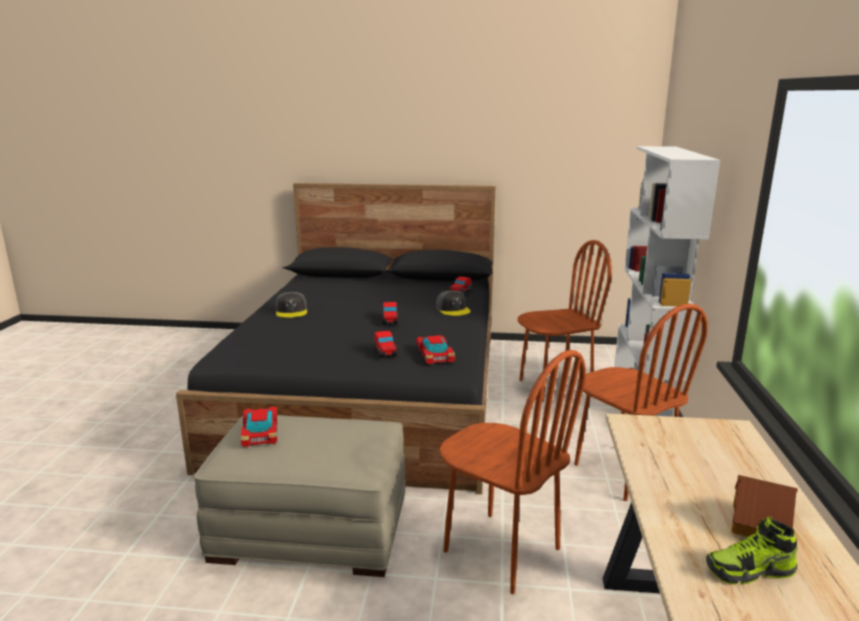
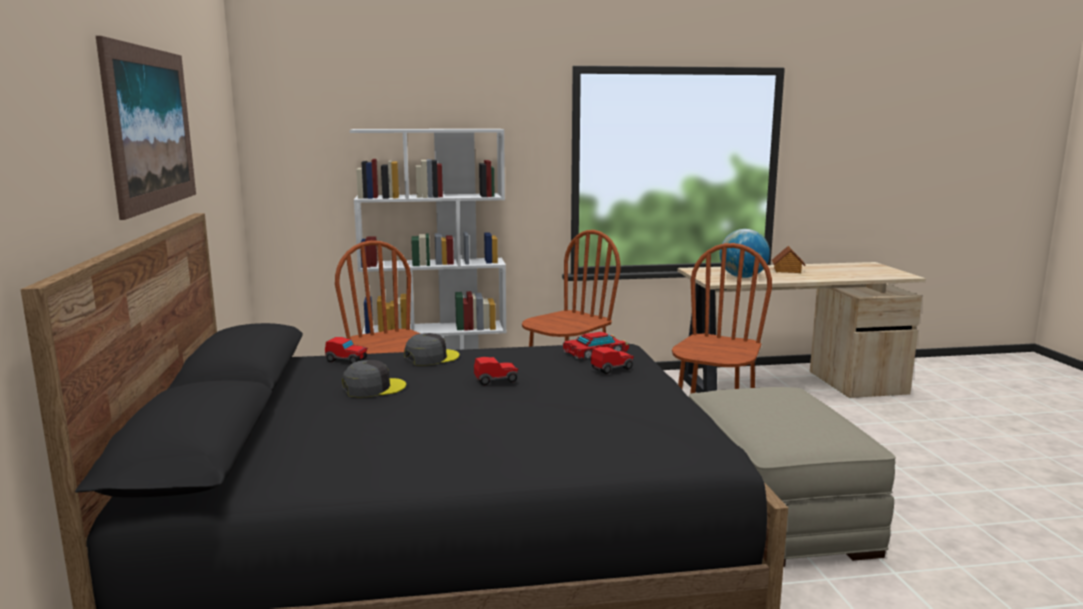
camera: 105 degrees left, 5 degrees down
toy car [241,406,277,447] -> none
grey cap [276,292,307,318] -> grey cap moved to [342,360,406,398]
shoe [706,517,798,585] -> none
none -> picture [96,36,196,220]
none -> globe [720,229,770,278]

